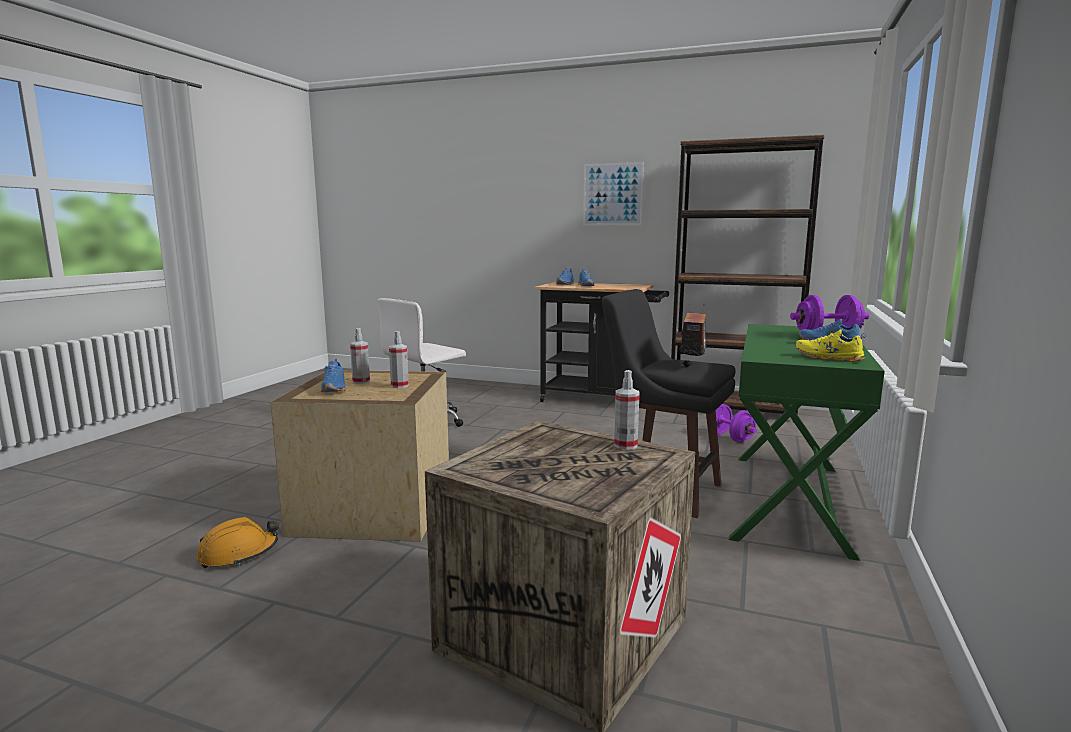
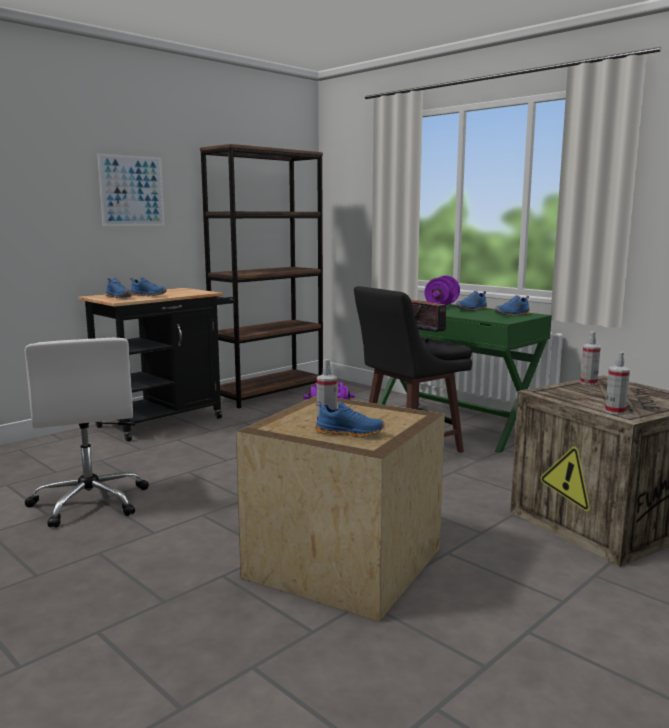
camera: 65 degrees left, 0 degrees up
orange hard hat [197,517,279,568] -> none
spray bottle [389,331,409,388] -> spray bottle moved to [605,352,630,415]
yellow shoe [796,329,866,362] -> blue shoe [495,295,530,316]

